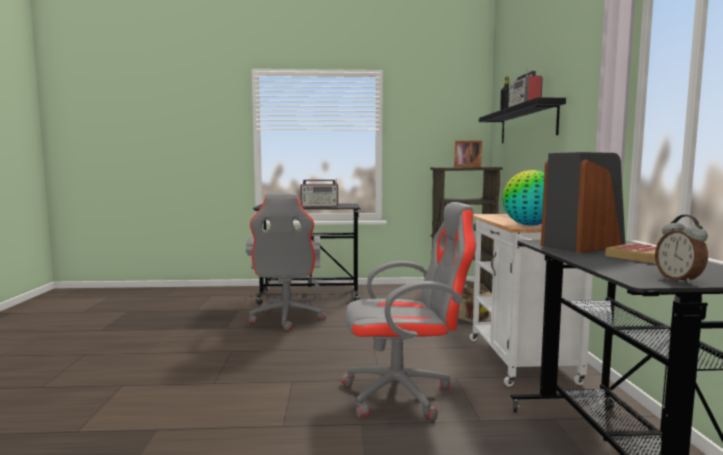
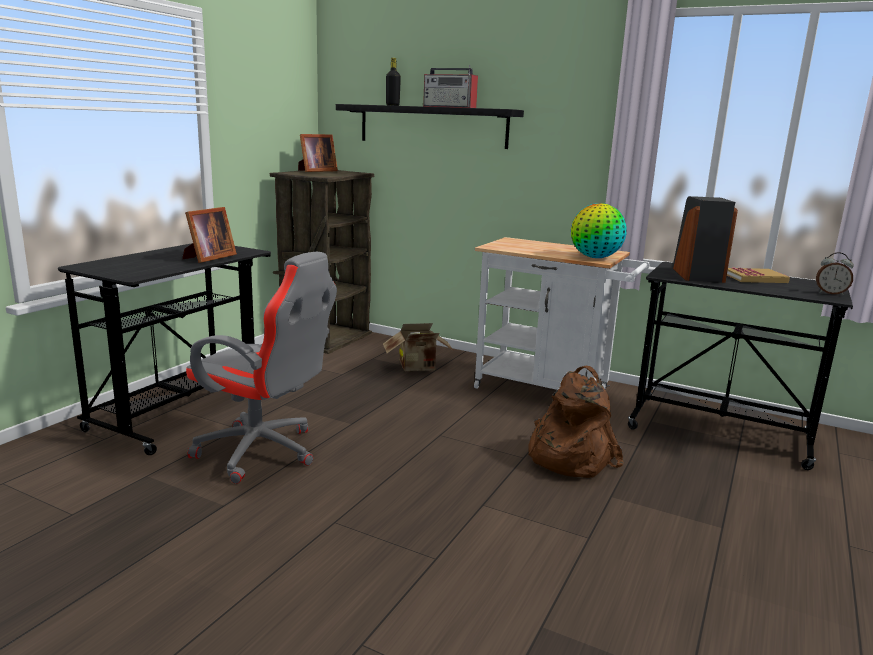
camera: 60 degrees left, 10 degrees up
radio [300,178,338,207] -> picture frame [182,207,237,263]
grey office chair [341,202,476,421] -> brown backpack [528,366,624,478]

